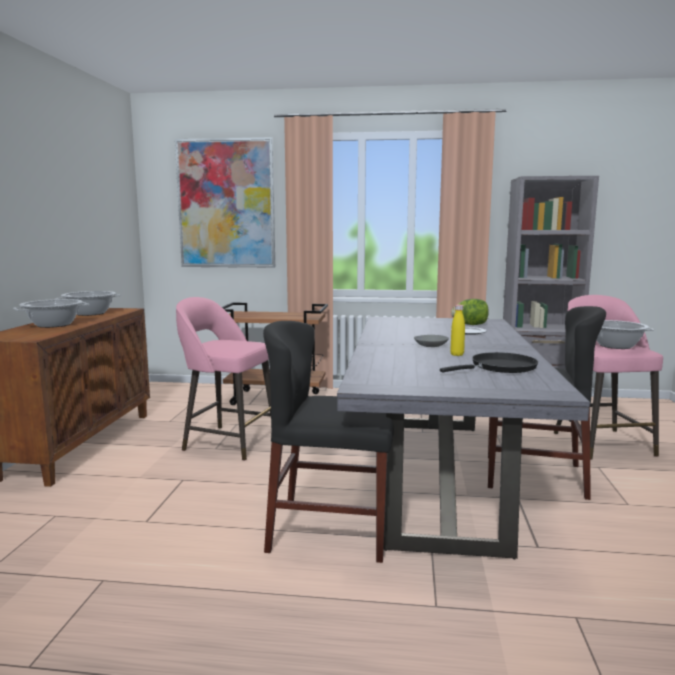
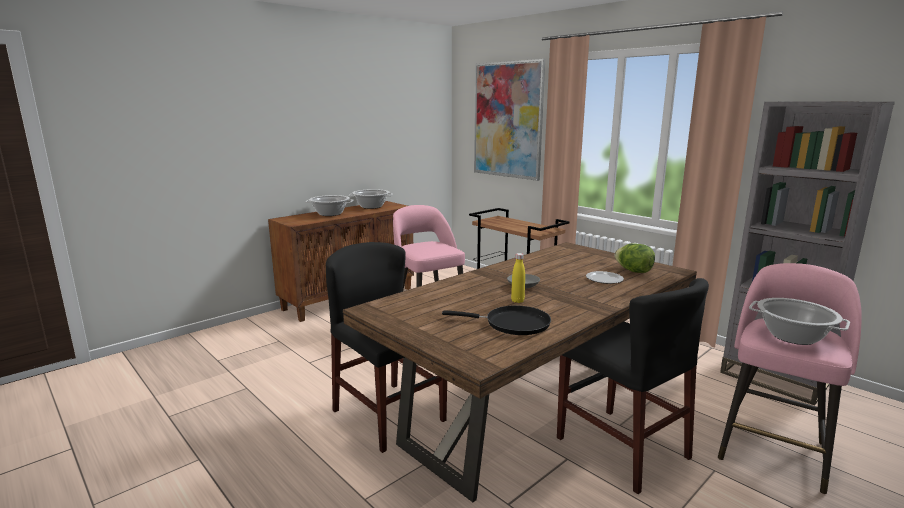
camera: 40 degrees right, 5 degrees up
grey dining table [337,317,590,559] -> brown dining table [343,242,697,502]

